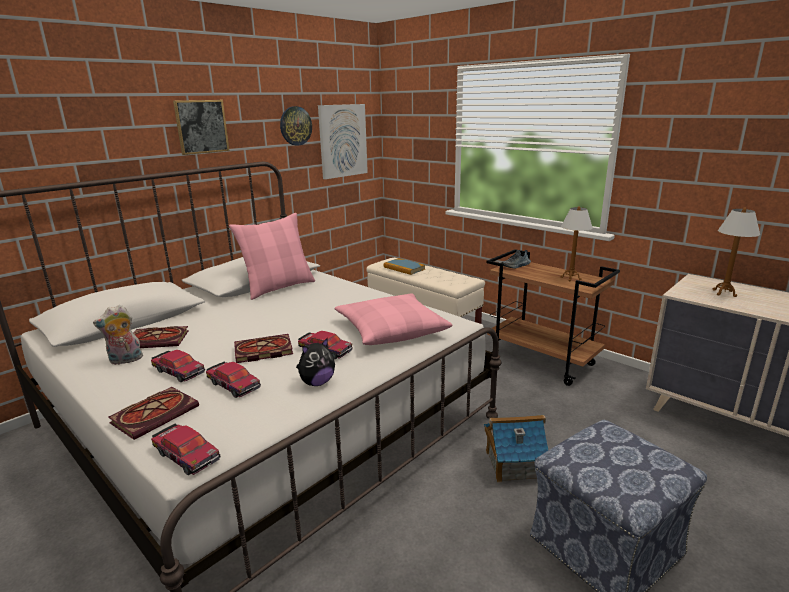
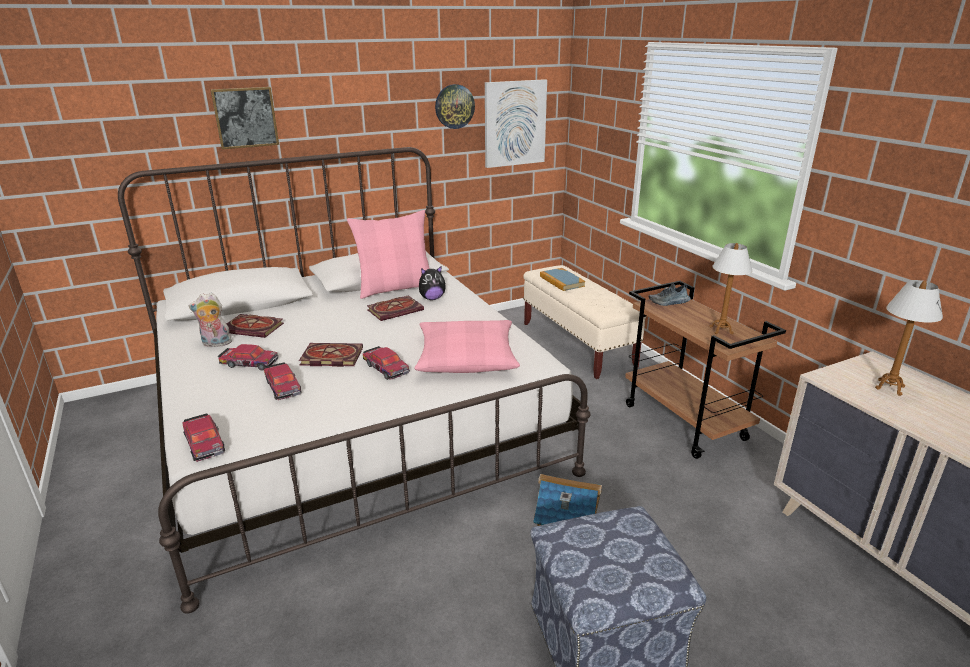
camera: 20 degrees right, 5 degrees up
book [108,387,199,440] -> book moved to [367,295,424,321]
toy car [151,350,205,382] -> toy car turned 45 degrees counterclockwise [218,344,278,371]
picture [173,100,230,155] -> picture moved to [211,87,279,149]
plush toy [296,337,335,386] -> plush toy moved to [419,266,446,300]

